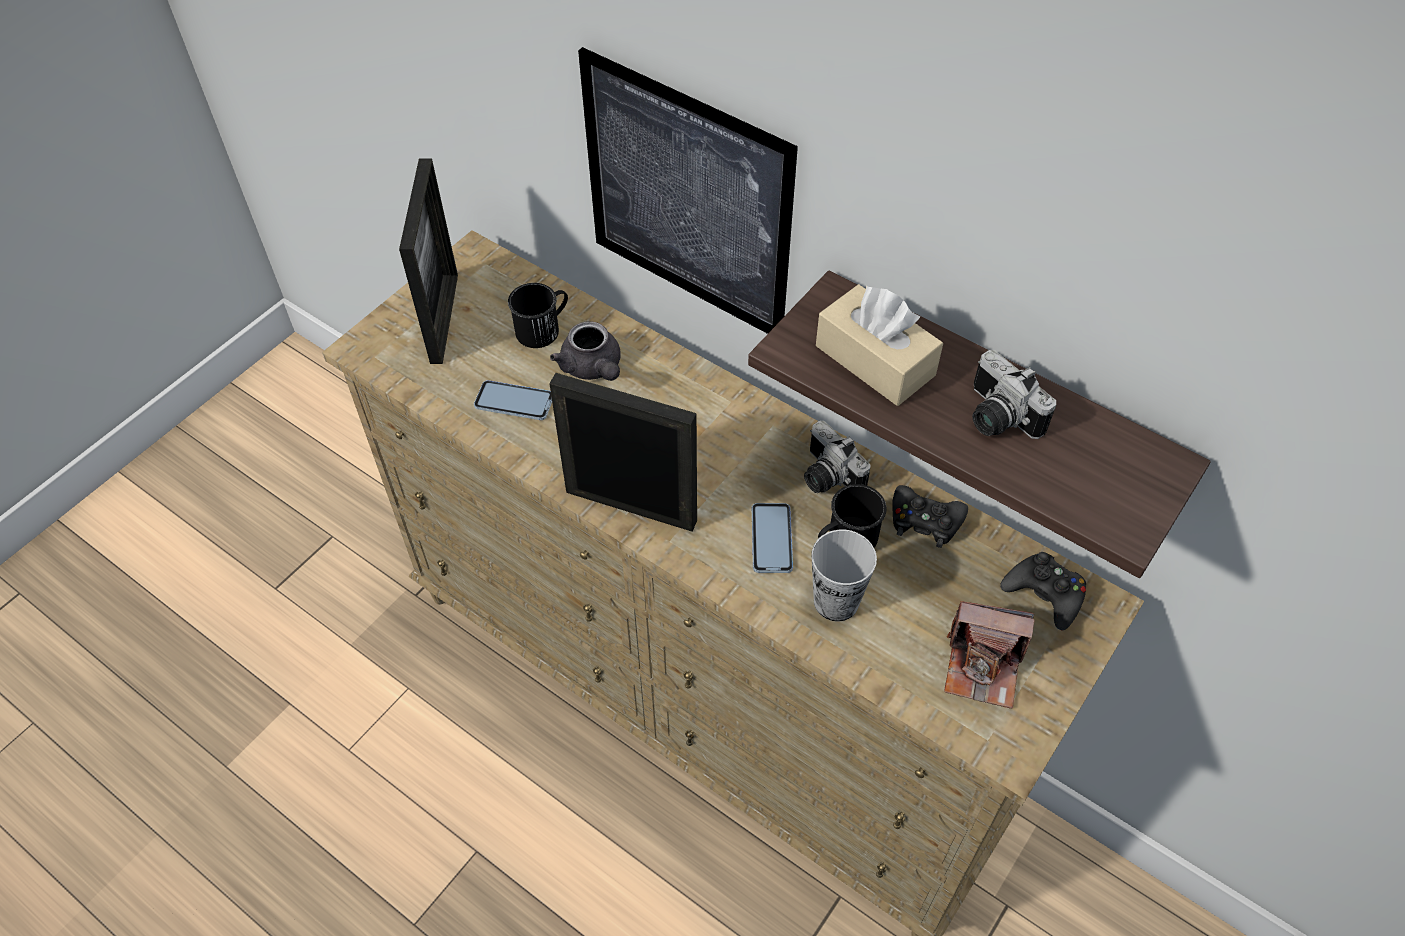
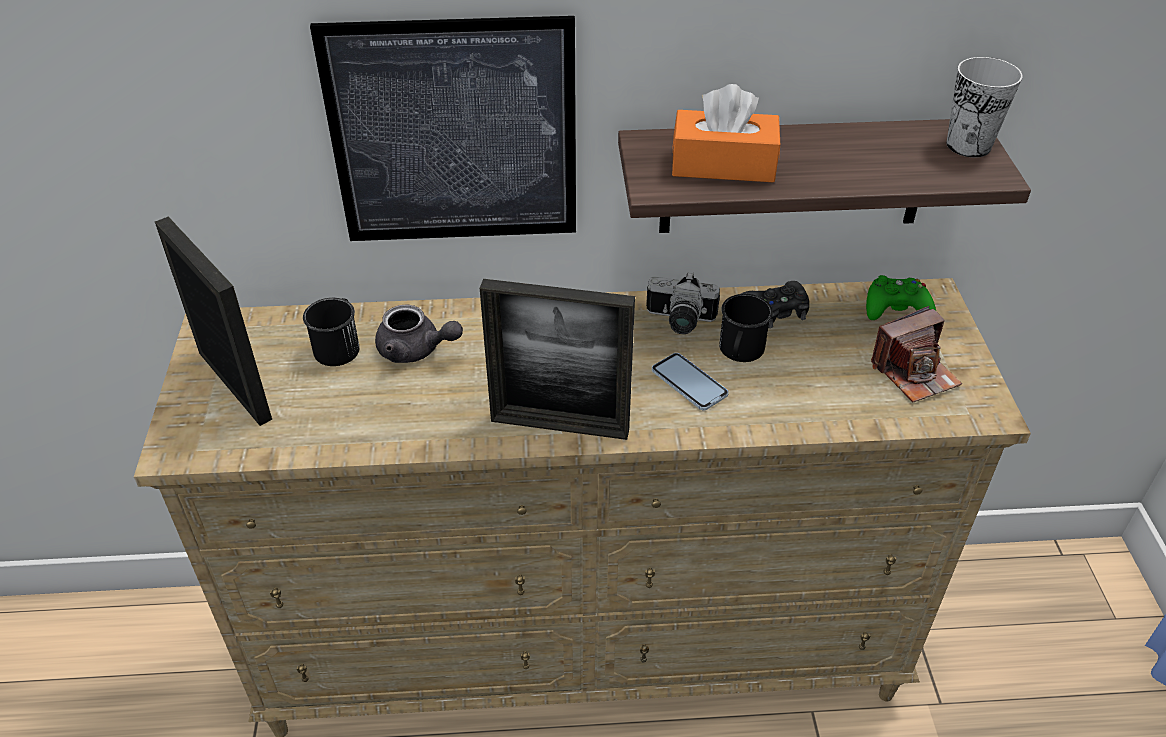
camera: 40 degrees left, 10 degrees down
phone [474,380,552,420] -> none
picture frame [549,373,697,531] -> picture frame turned 150 degrees counterclockwise [480,279,635,440]
cup [811,530,877,621] -> cup moved to [946,57,1023,158]
beige tissue box [816,284,943,406] -> orange tissue box [672,84,780,182]
camera [972,350,1056,439] -> none
black game controller [1000,552,1086,631] -> green game controller [866,275,936,320]

